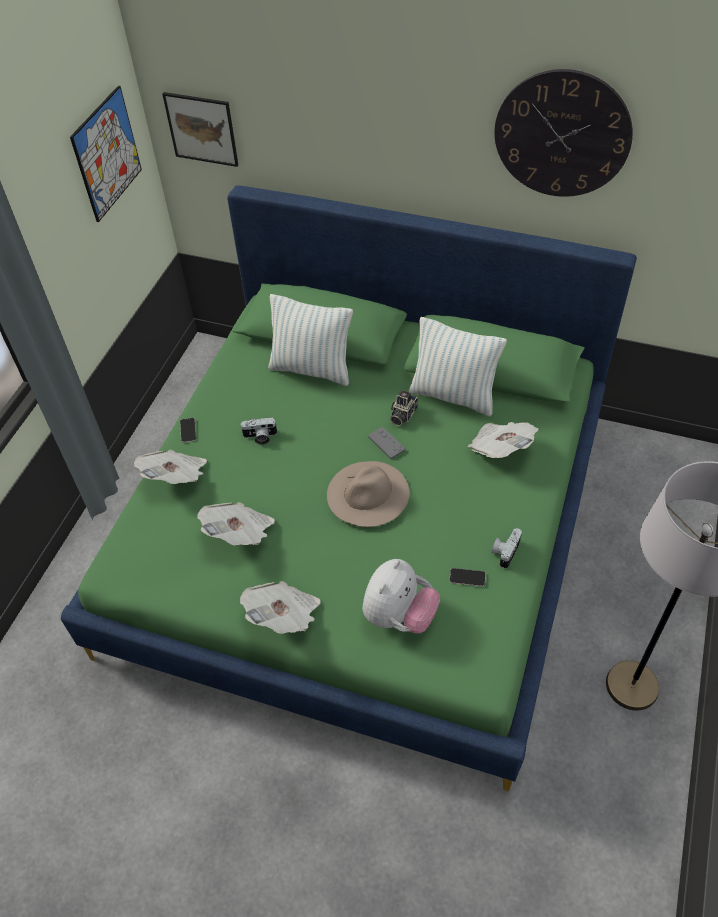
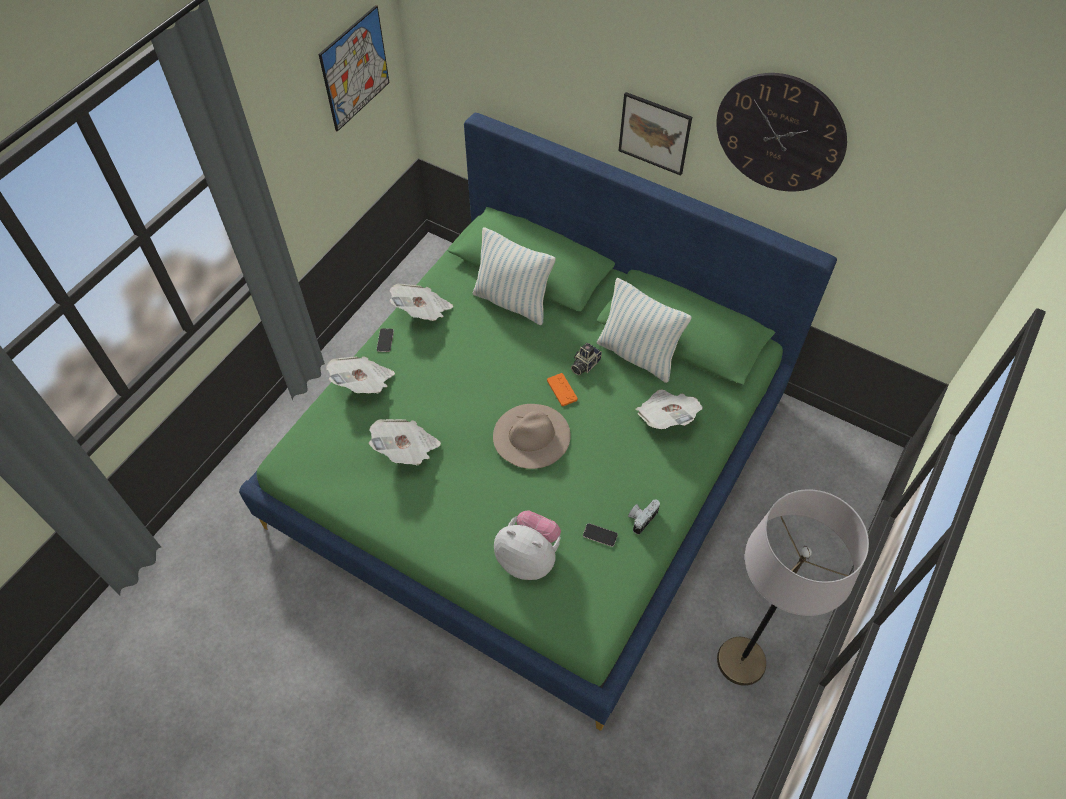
camera: 10 degrees right, 5 degrees up
picture [162,92,238,167] -> picture moved to [619,92,692,176]
camera [240,417,277,445] -> none
newspaper [240,581,321,634] -> newspaper moved to [389,284,453,321]
plush toy [362,559,440,633] -> plush toy turned 105 degrees counterclockwise [494,510,561,580]
grey game controller [368,427,405,459] -> orange game controller [547,373,578,406]

